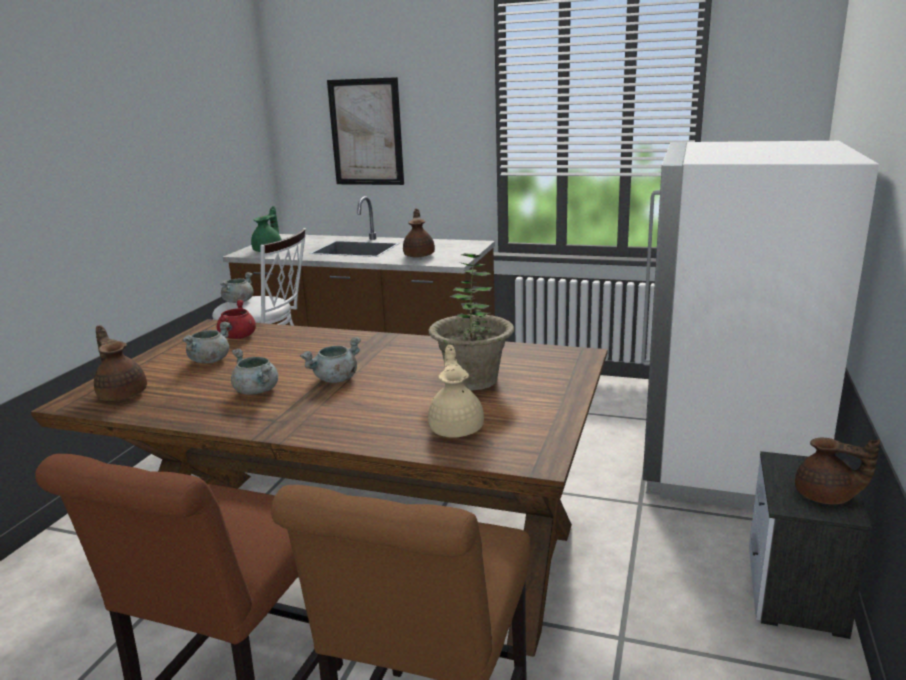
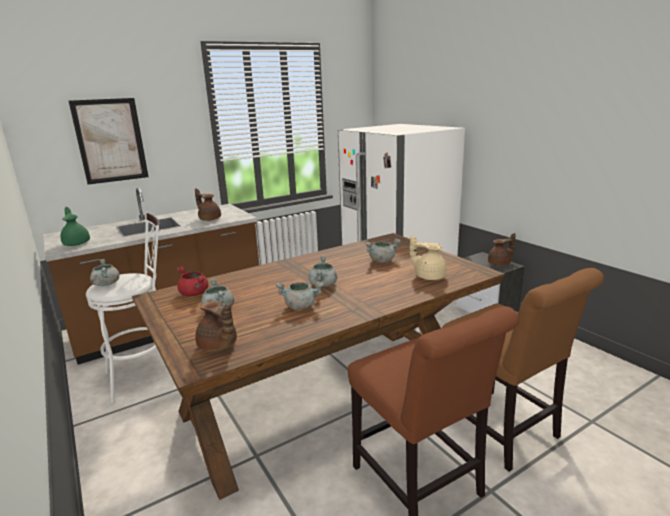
camera: 50 degrees left, 0 degrees up
brown teapot [94,325,147,401] -> brown teapot turned 135 degrees counterclockwise [195,301,237,351]
potted plant [428,253,514,390] -> grey cooking pot [365,239,401,263]

